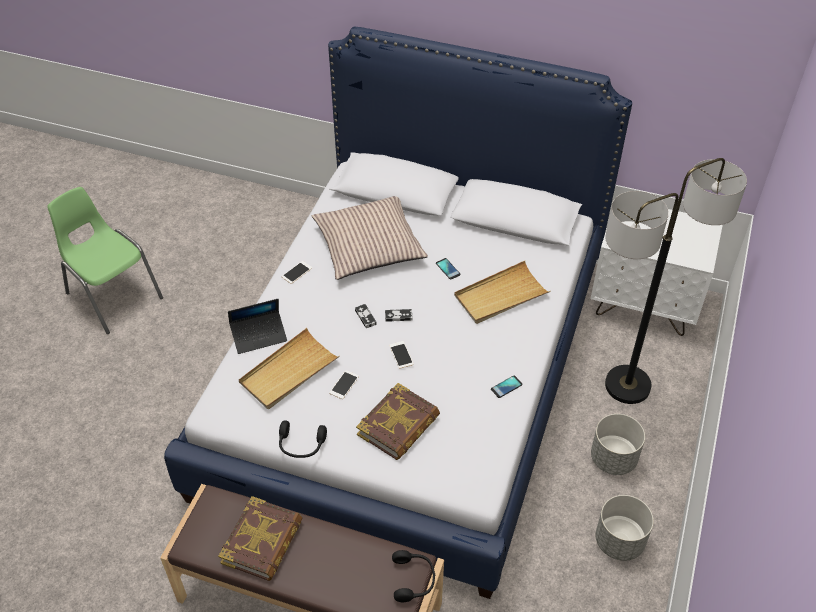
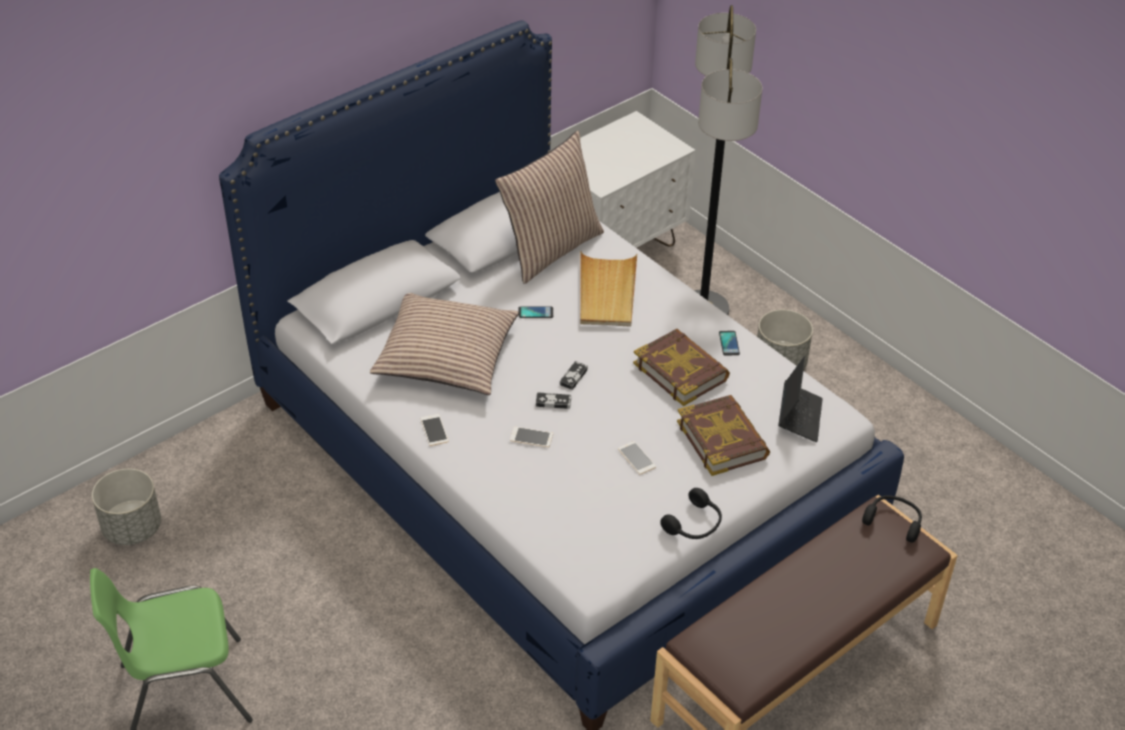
camera: 60 degrees left, 5 degrees down
book [218,496,303,581] -> book moved to [633,329,730,406]
laptop [228,299,287,354] -> laptop moved to [778,356,823,442]
beige tray [239,328,340,409] -> none
phone [389,341,414,369] -> phone moved to [510,427,553,447]
grey planter [595,495,654,561] -> grey planter moved to [92,469,161,545]
none -> pillow [495,131,604,284]

